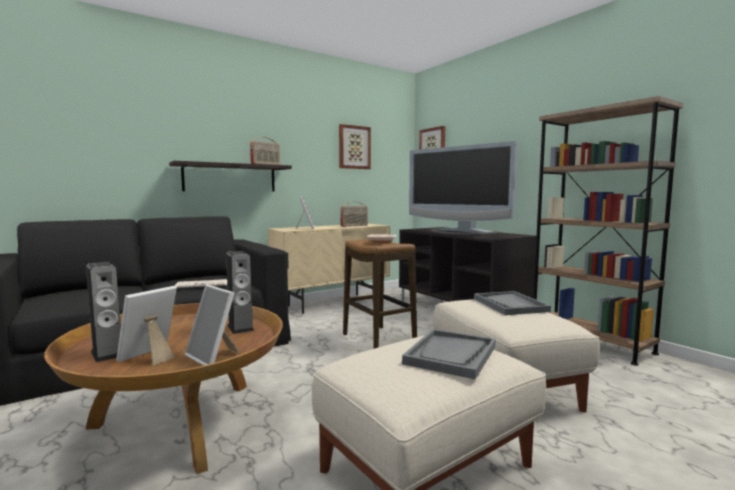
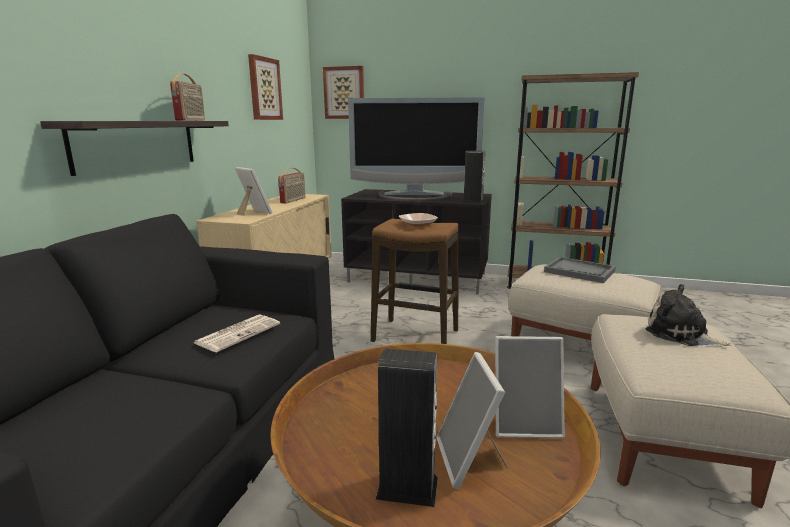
camera: 40 degrees left, 10 degrees up
speaker [226,251,254,334] -> speaker moved to [462,151,485,204]
grey tray [402,329,496,379] -> plush toy [646,284,731,346]

